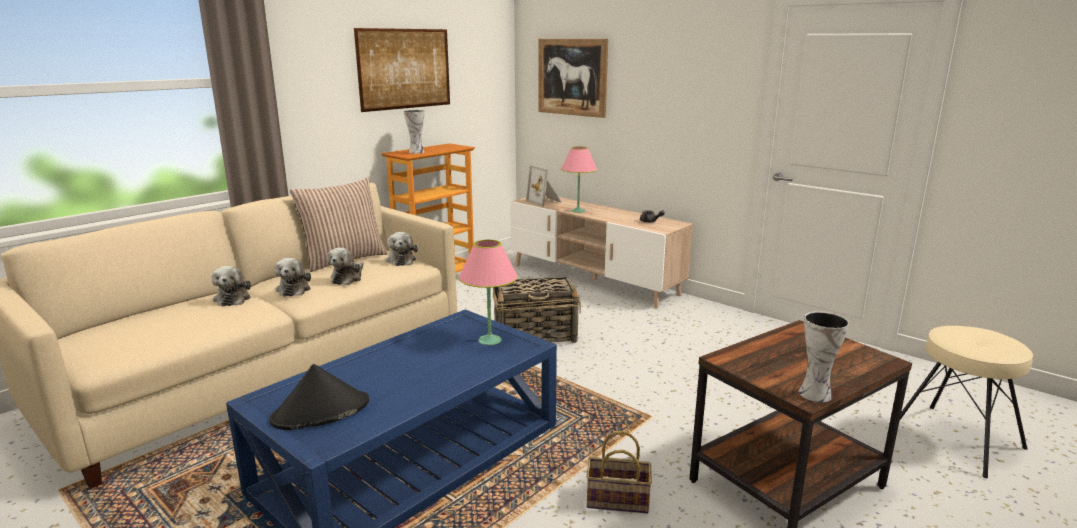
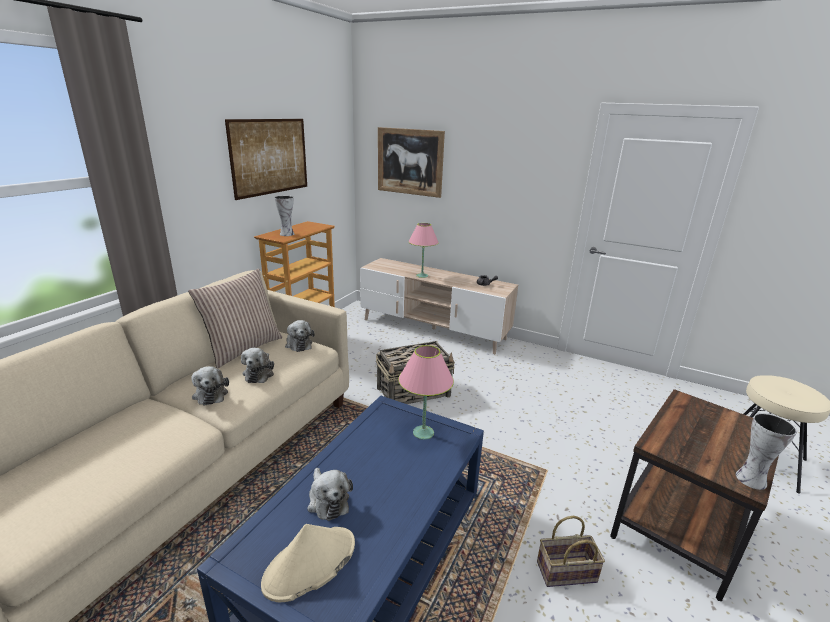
camera: 15 degrees left, 5 degrees up
plush toy [212,266,251,306] -> plush toy moved to [307,468,353,521]
black hat [270,364,369,430] -> beige hat [261,524,355,602]
picture frame [526,165,561,207] -> none

